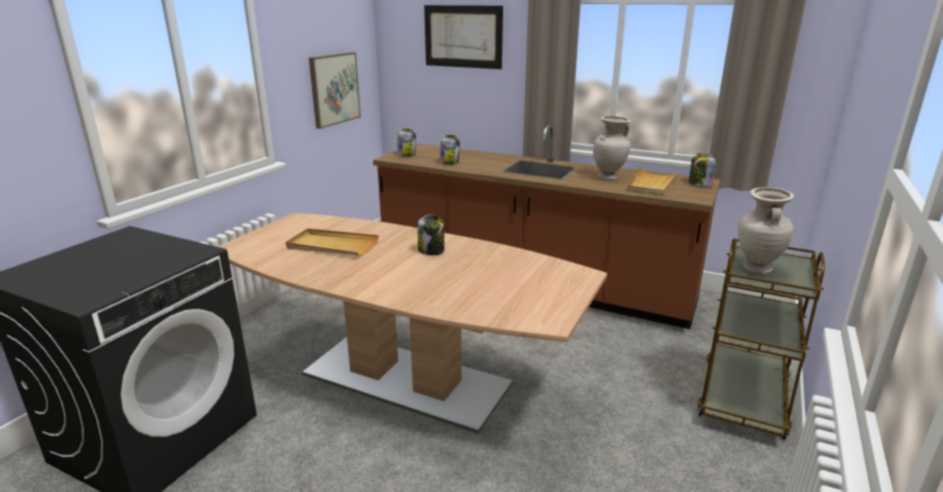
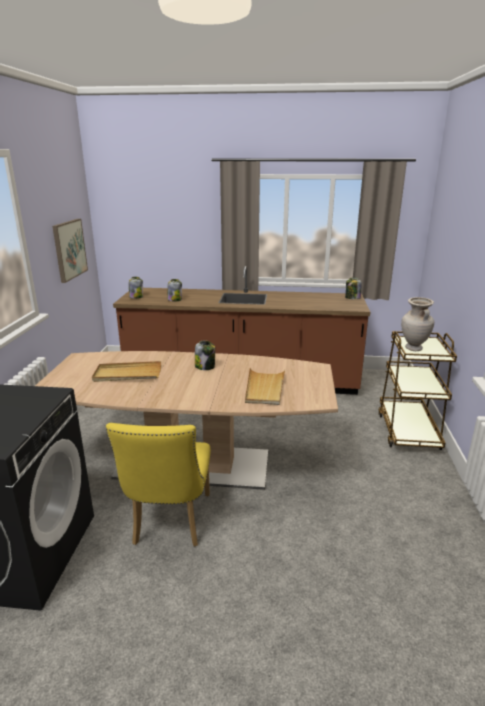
camera: 20 degrees left, 0 degrees up
picture [424,5,503,69] -> none
beige vase [593,116,631,180] -> none
beige tray [627,167,679,195] -> beige tray moved to [245,368,285,405]
none -> yellow chair [106,423,211,547]

